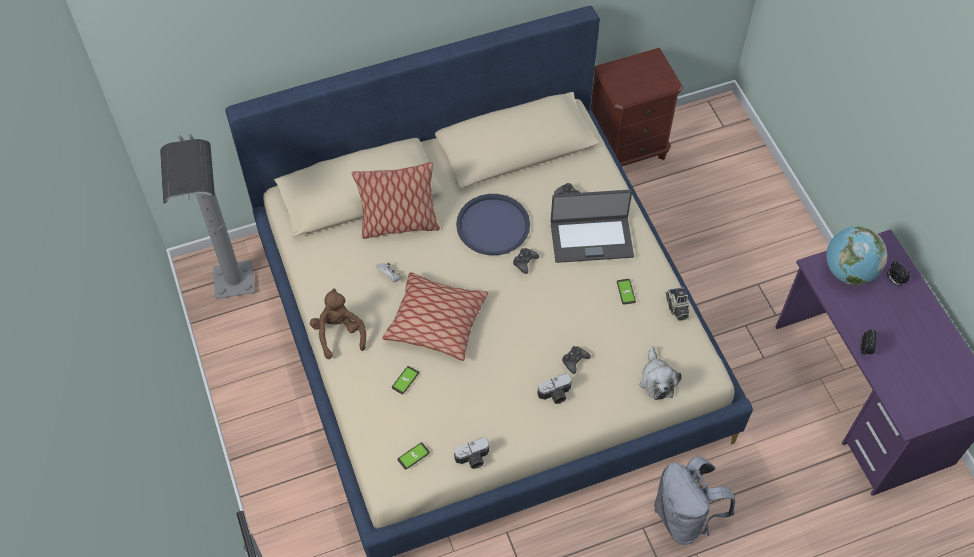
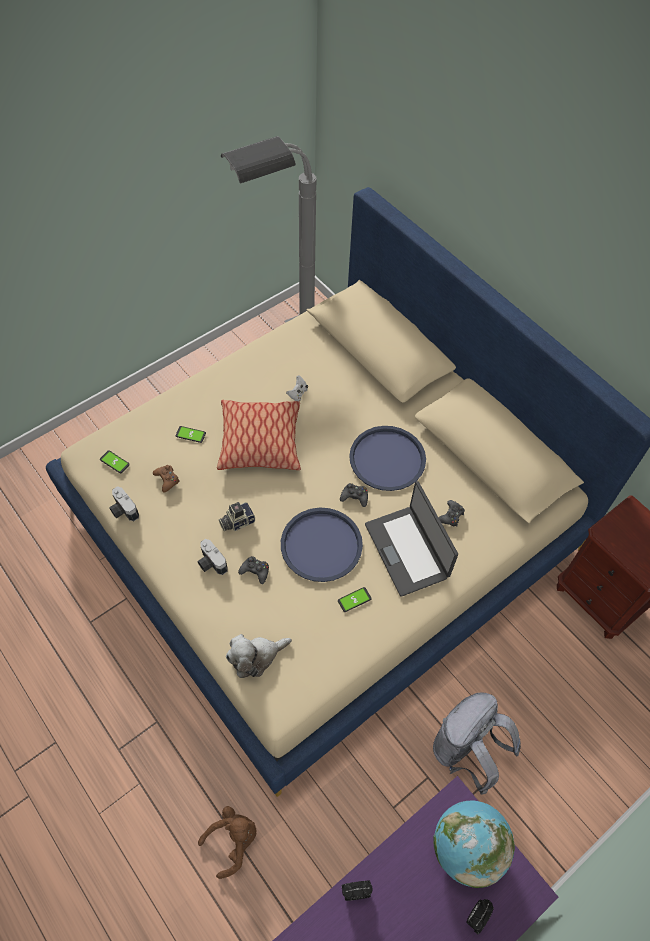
camera: 70 degrees right, 0 degrees up
brown plush toy [310,288,366,359] -> brown plush toy moved to [198,806,257,879]
pillow [351,162,440,239] -> none
grey backpack [654,456,735,545] -> grey backpack moved to [433,692,521,795]
camera [666,287,689,321] -> camera moved to [219,502,255,531]
none -> brown game controller [153,465,180,493]
none -> blue tray [281,508,363,582]

